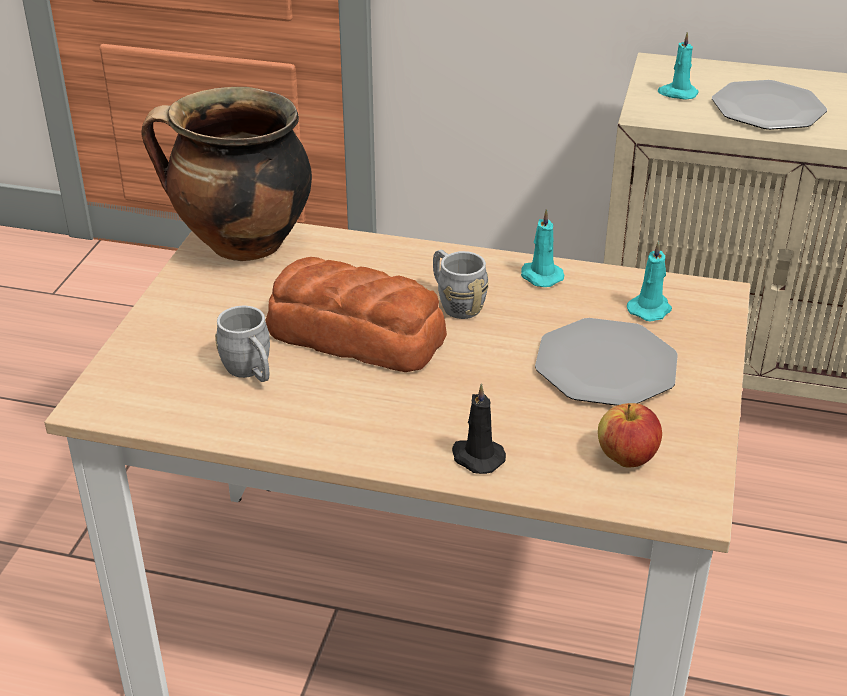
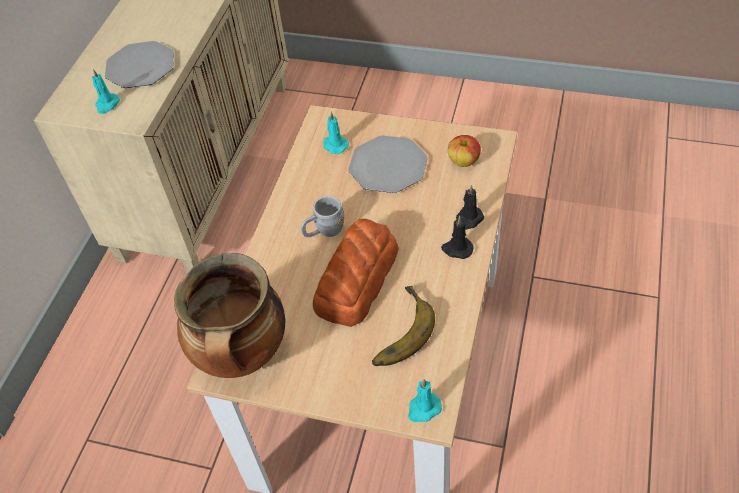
camera: 85 degrees left, 15 degrees up
grey mug [215,306,270,382] -> banana [372,286,435,366]
turquoise candle [521,209,564,287] -> turquoise candle moved to [408,379,442,422]
none -> black candle [441,216,474,259]

